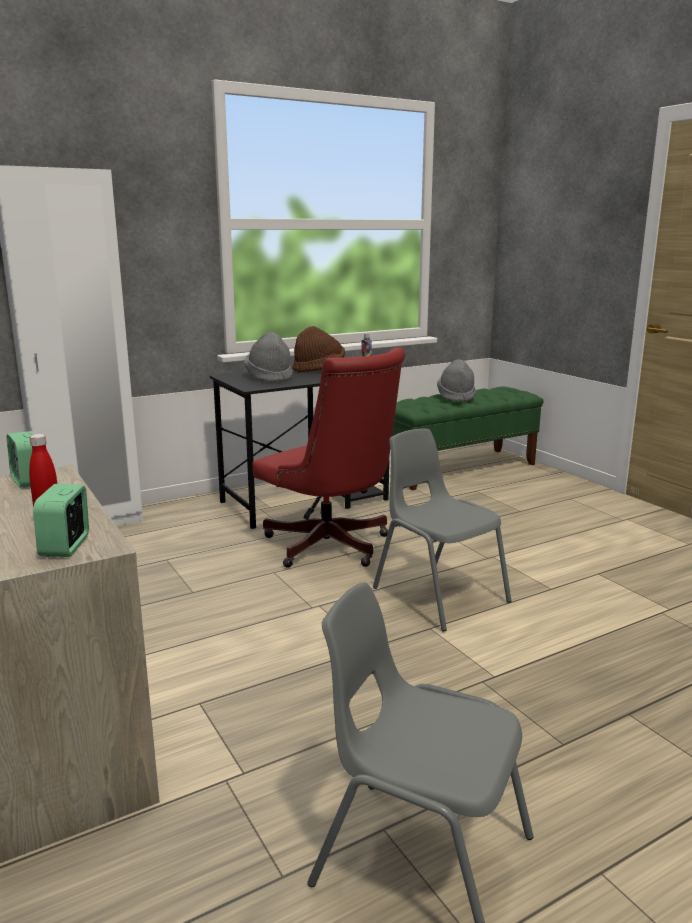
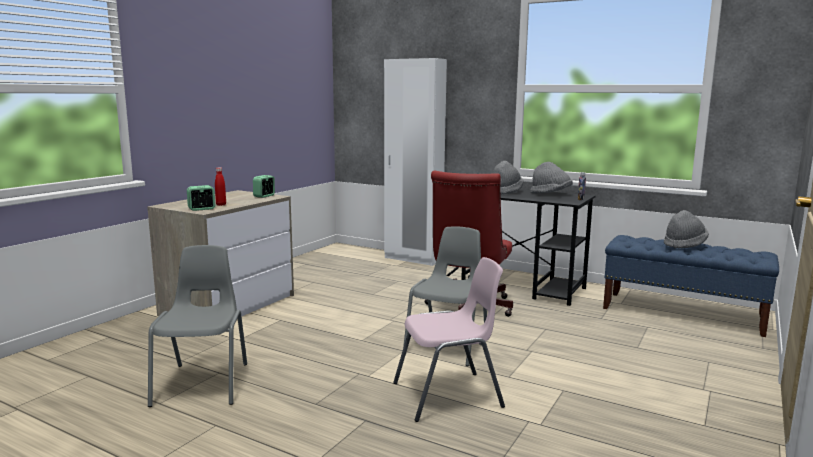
camera: 60 degrees right, 5 degrees down
brown hat [292,326,345,373] -> grey hat [530,162,573,194]
green bench [392,386,544,490] -> blue bench [603,235,779,337]
none -> pink chair [393,257,505,422]

